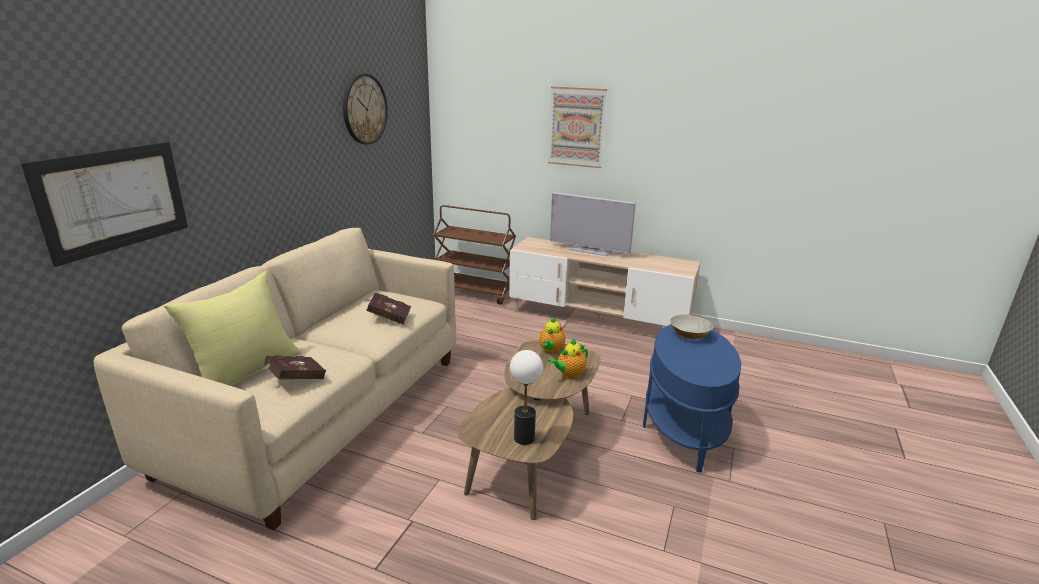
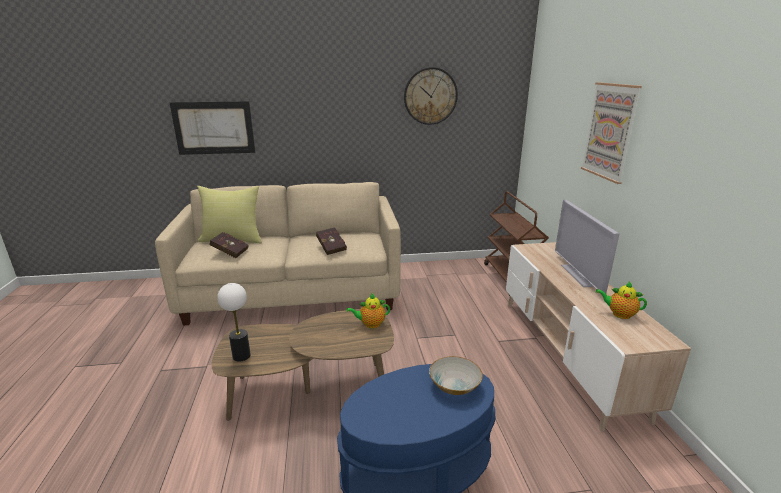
camera: 60 degrees right, 0 degrees up
teapot [548,339,588,378] -> teapot moved to [596,282,647,319]

